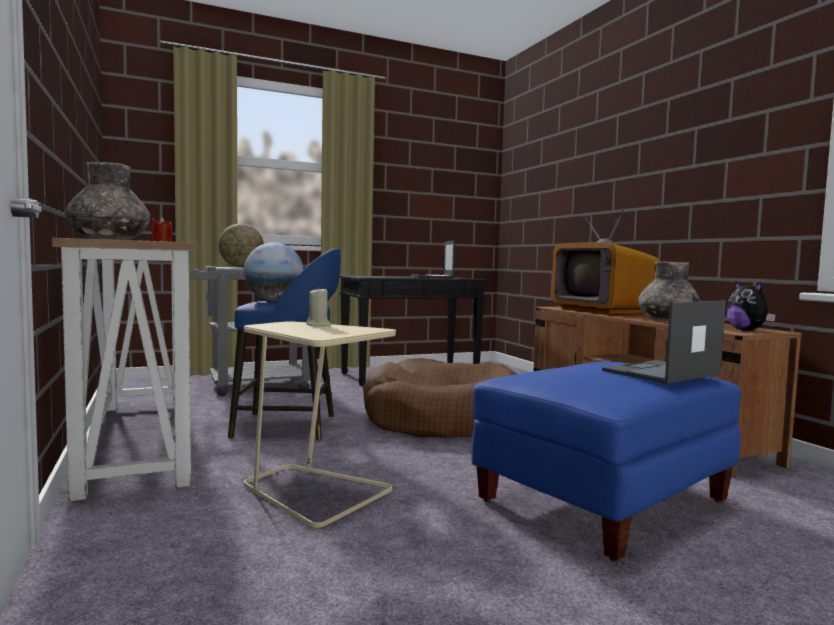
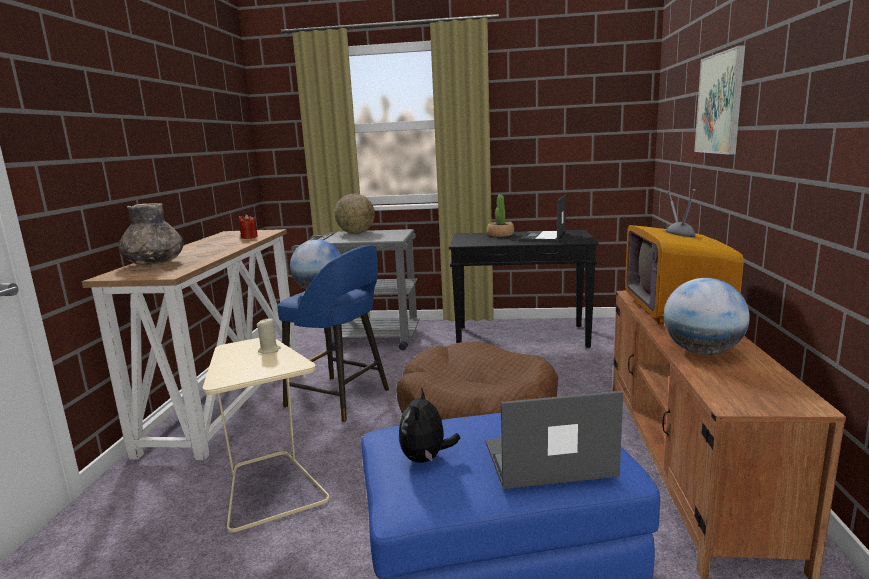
camera: 30 degrees right, 10 degrees up
grey vase [638,262,701,321] -> globe [664,278,750,355]
plush toy [726,281,776,331] -> plush toy moved to [399,387,460,463]
none -> potted plant [487,194,514,237]
none -> picture [694,45,745,155]

